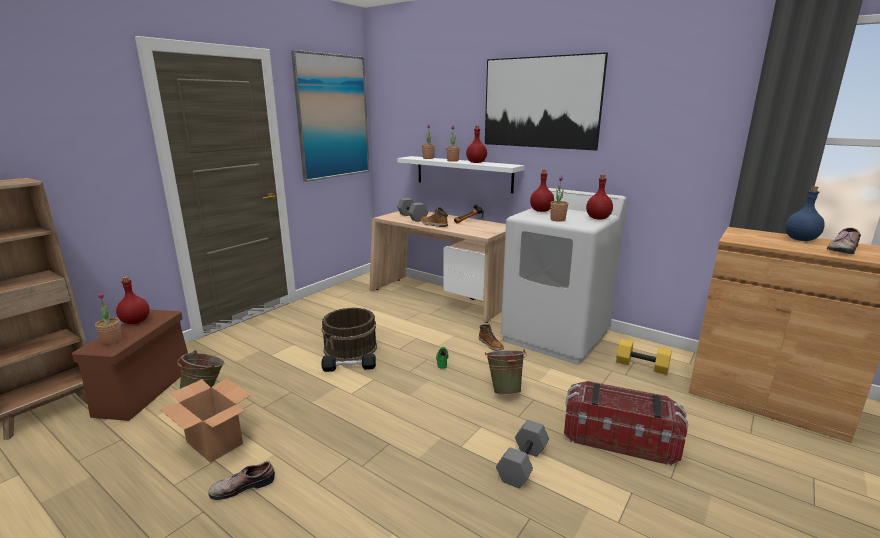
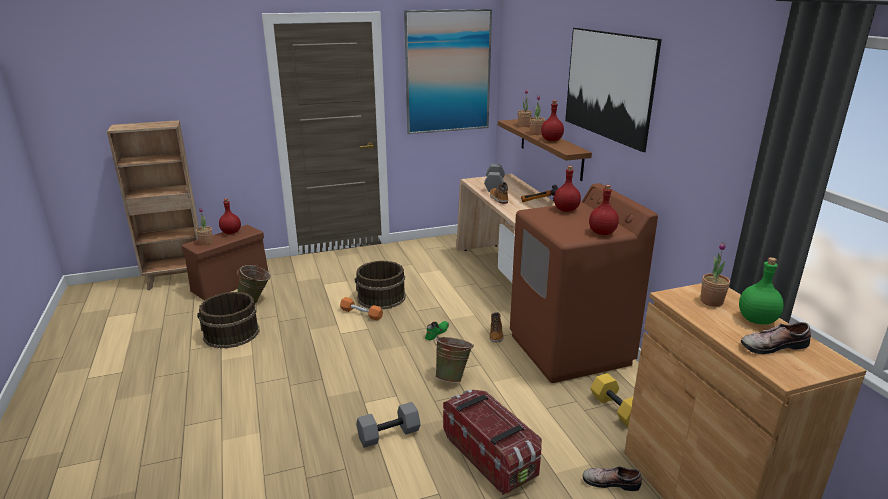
camera: 35 degrees right, 5 degrees up
cardboard box [161,378,252,463] -> brown bucket [197,292,259,348]
shoe [208,461,275,500] -> shoe moved to [583,466,642,491]
black dumbbell [322,353,376,372] -> orange dumbbell [340,297,383,320]
white shelf [397,156,525,193] -> brown shelf [498,119,592,181]
white washing machine [501,188,627,365] -> brown washing machine [510,183,658,383]
potted plant [550,175,568,222] -> potted plant moved to [700,242,730,307]
blue bottle [785,186,825,241] -> green bottle [739,257,784,325]

